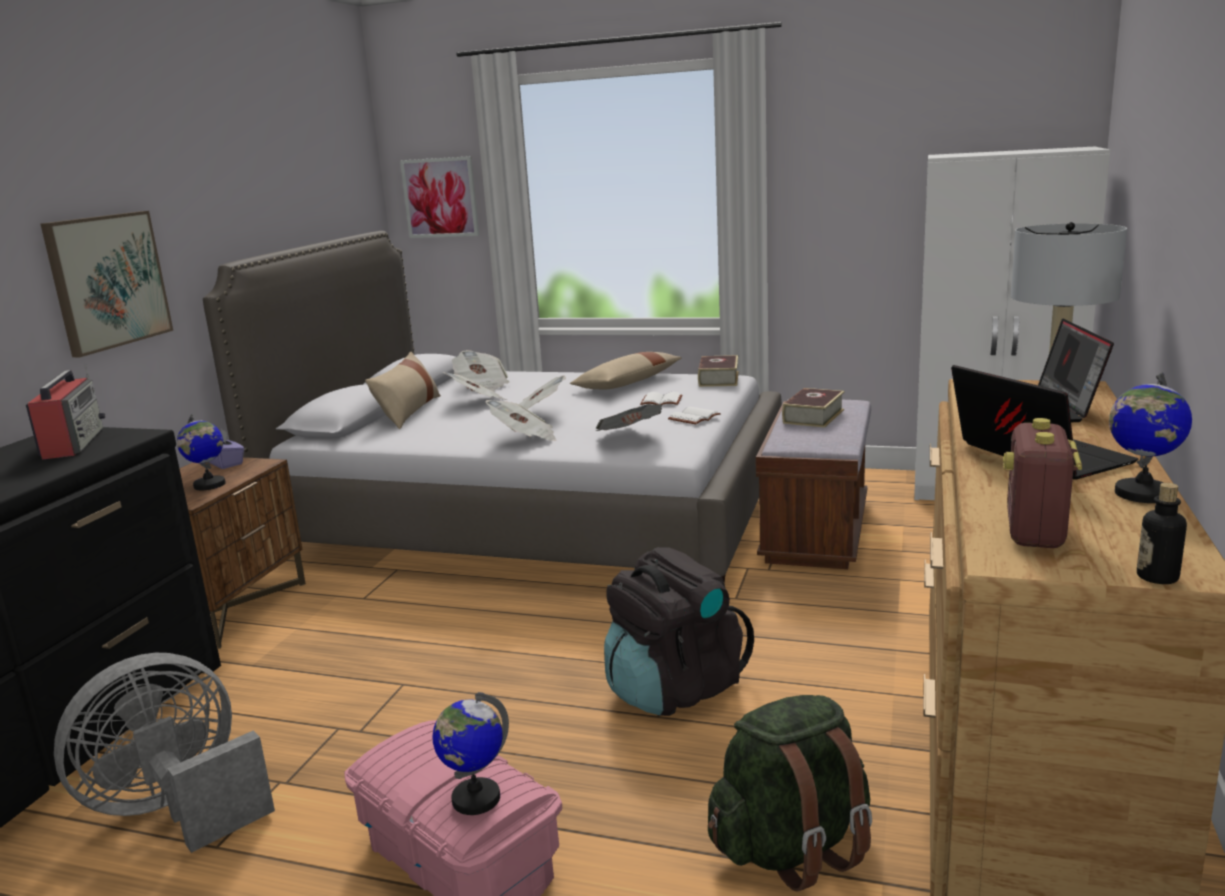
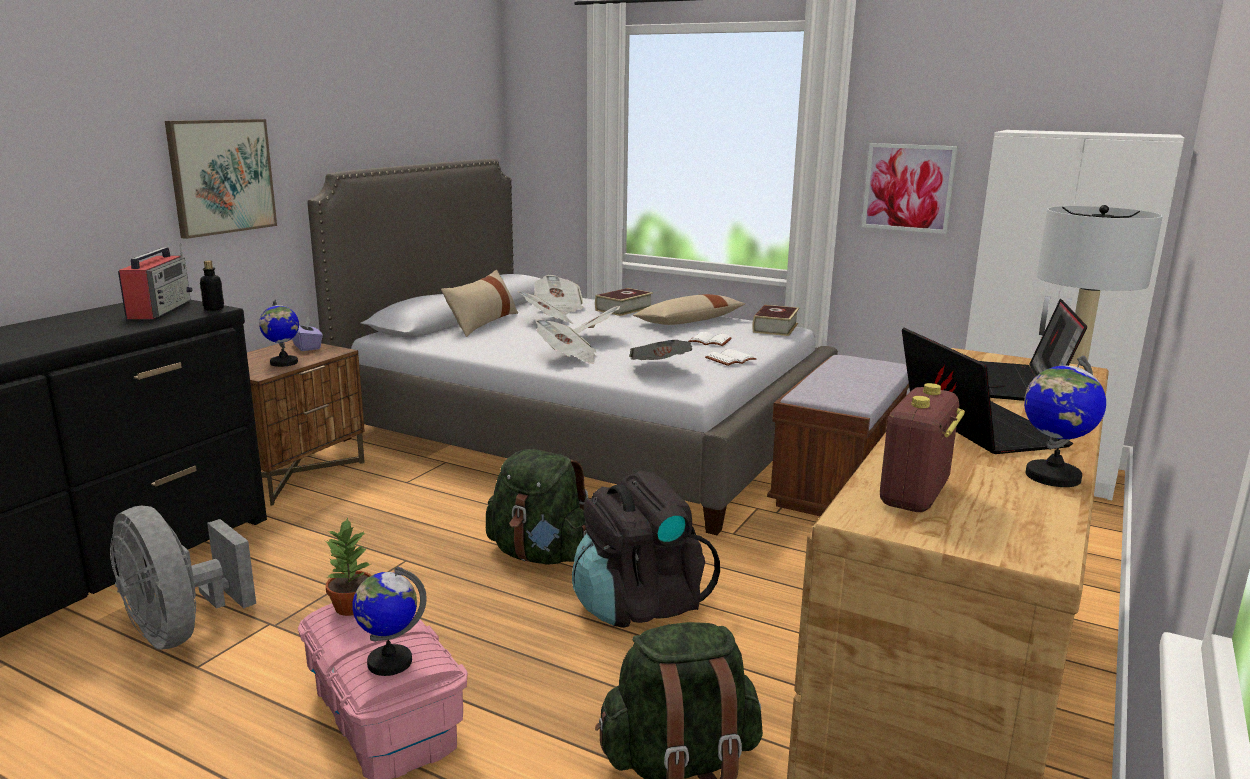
camera: 10 degrees right, 0 degrees up
grey fan [54,653,275,853] -> grey fan turned 105 degrees counterclockwise [110,506,256,650]
picture [400,156,479,238] -> picture moved to [862,143,958,234]
book [782,388,845,428] -> book moved to [595,288,653,316]
bottle [1137,483,1187,584] -> bottle moved to [200,260,224,311]
none -> potted plant [325,518,372,616]
none -> green backpack [486,449,588,565]

